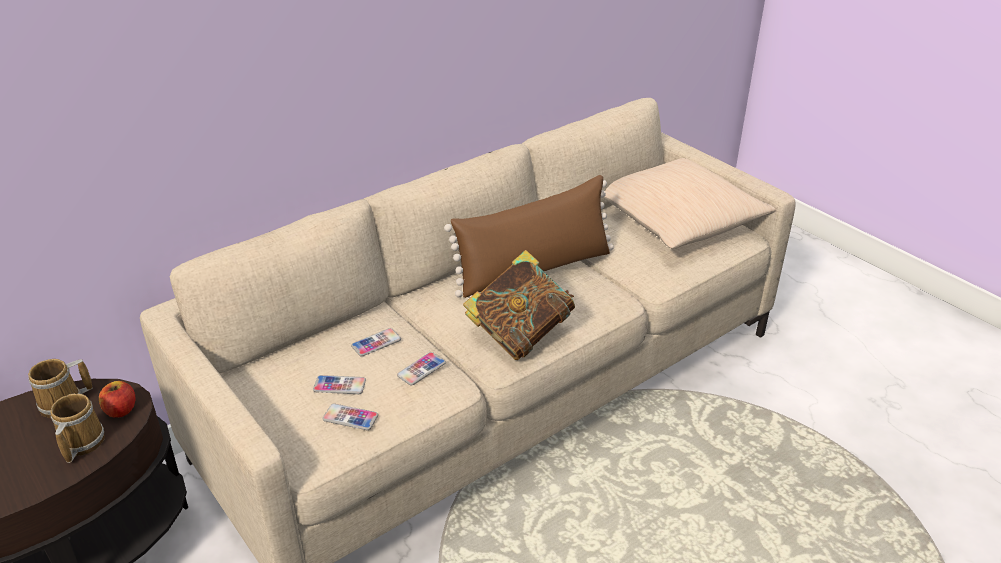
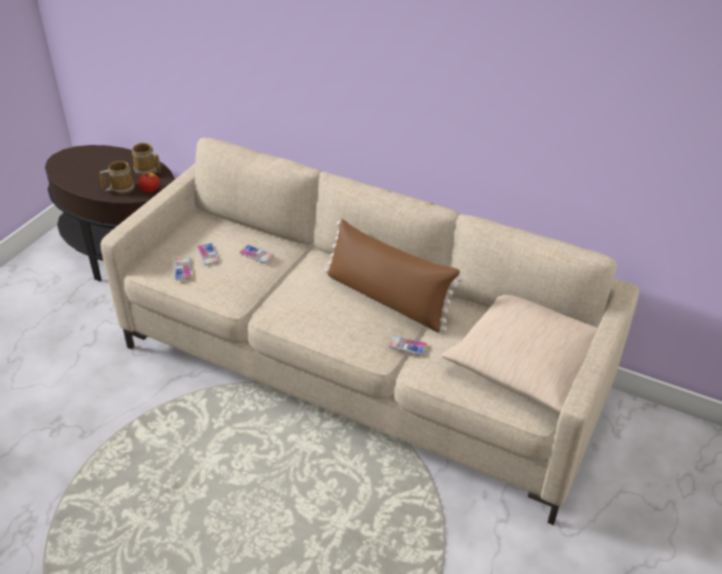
camera: 65 degrees right, 5 degrees up
phone [397,352,446,385] -> phone moved to [388,335,427,355]
book [463,250,575,360] -> none

